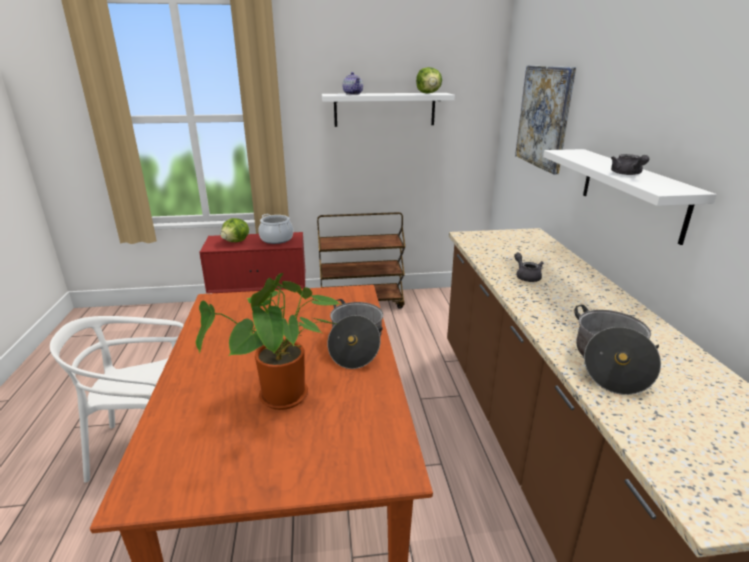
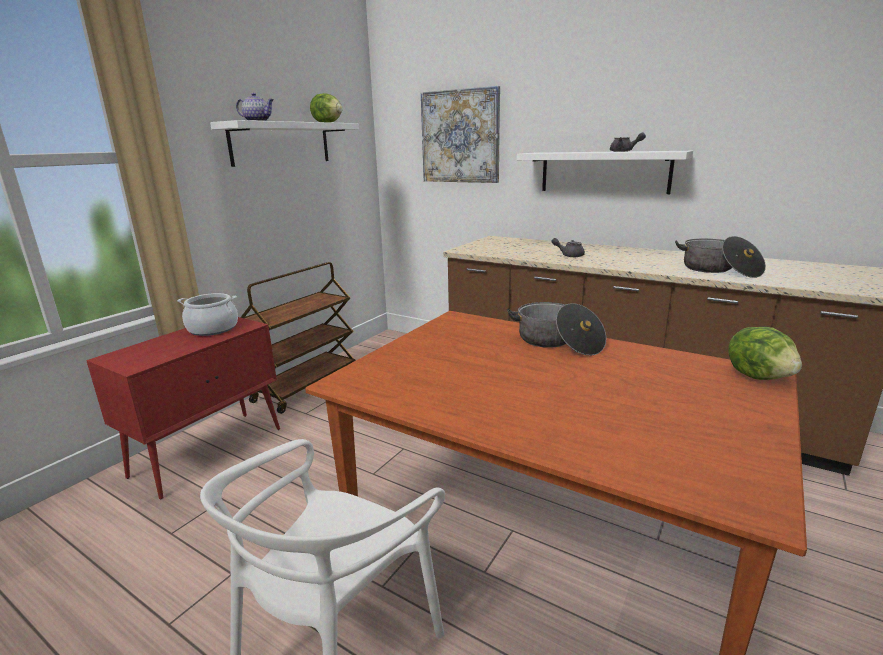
camera: 50 degrees left, 5 degrees down
potted plant [196,273,340,410] -> none
lettuce [221,218,249,242] -> lettuce moved to [728,327,802,380]

